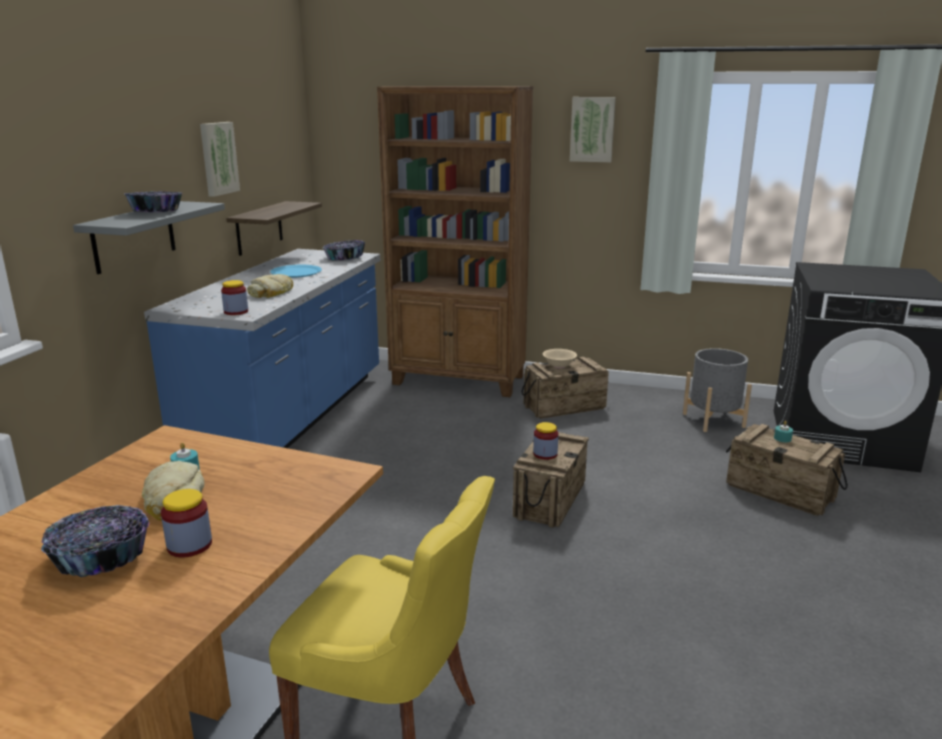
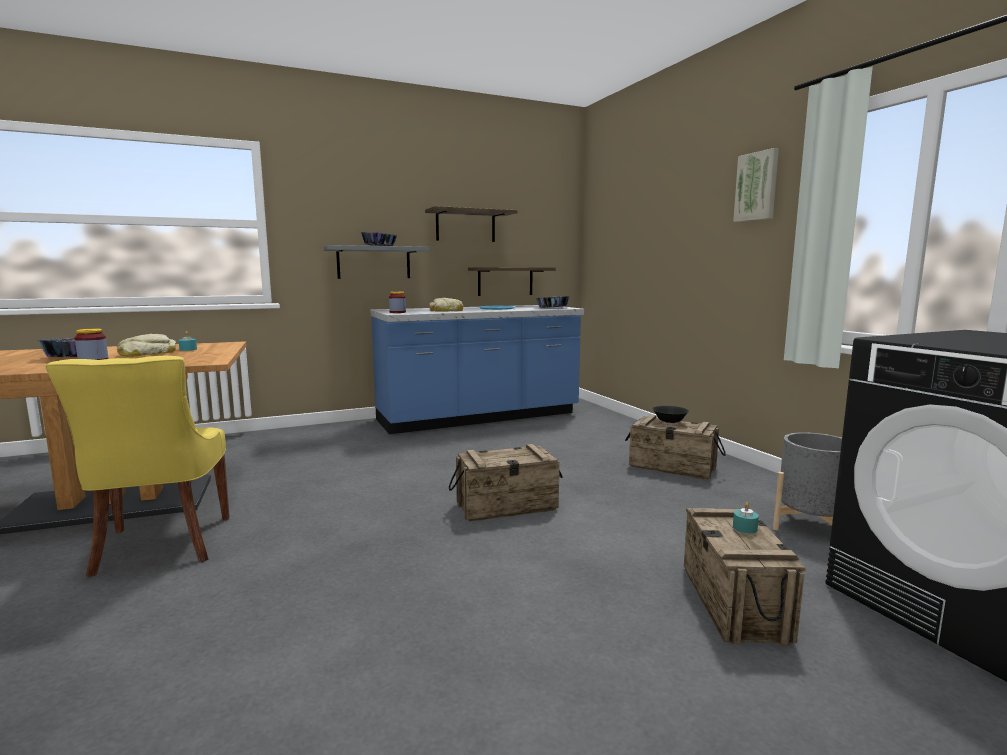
camera: 50 degrees right, 10 degrees down
picture [200,122,240,197] -> shelf [425,206,518,242]
brown bookcase [377,86,533,397] -> none
jar [533,422,558,460] -> none
beige bowl [543,349,577,368] -> black bowl [652,406,689,424]

